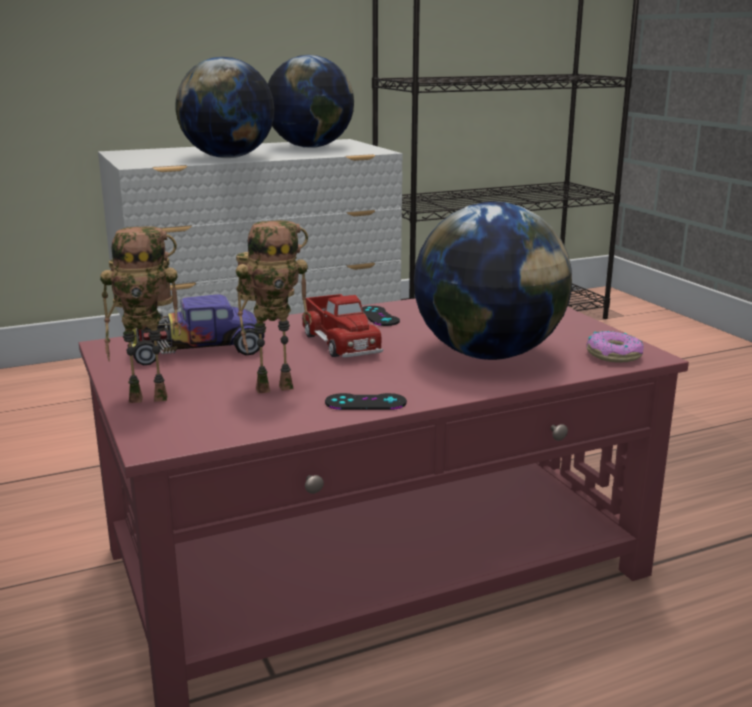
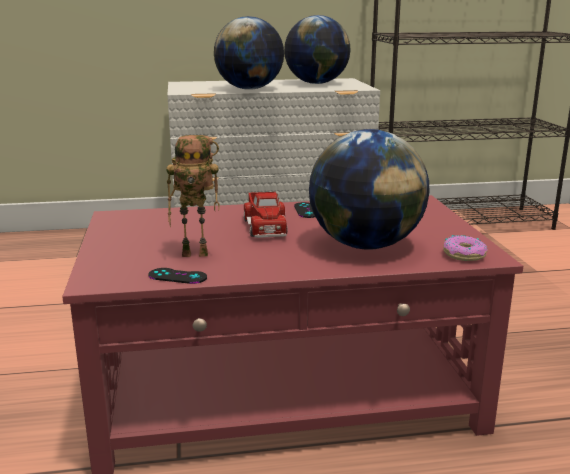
camera: 15 degrees right, 0 degrees up
toy robot [100,226,181,403] -> none
toy car [127,294,264,365] -> none
black game controller [325,393,407,410] -> black game controller moved to [148,268,207,284]

